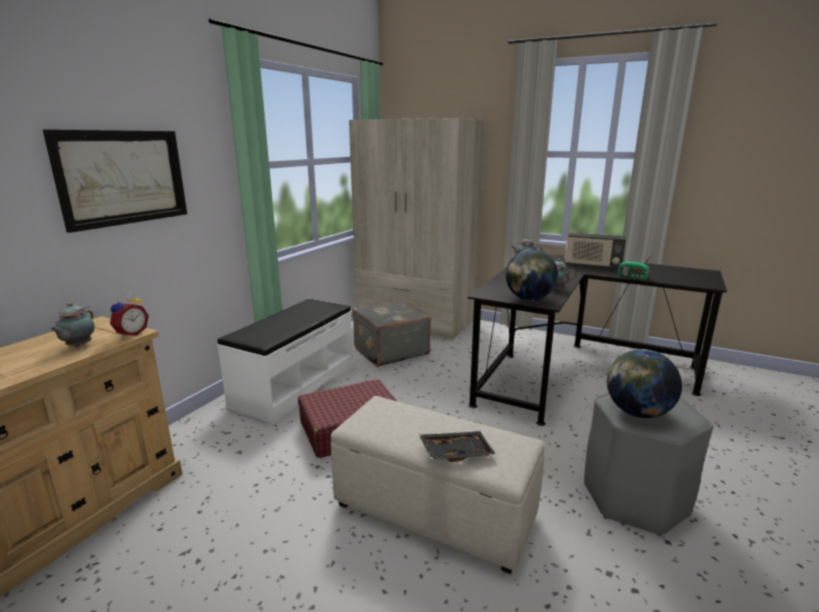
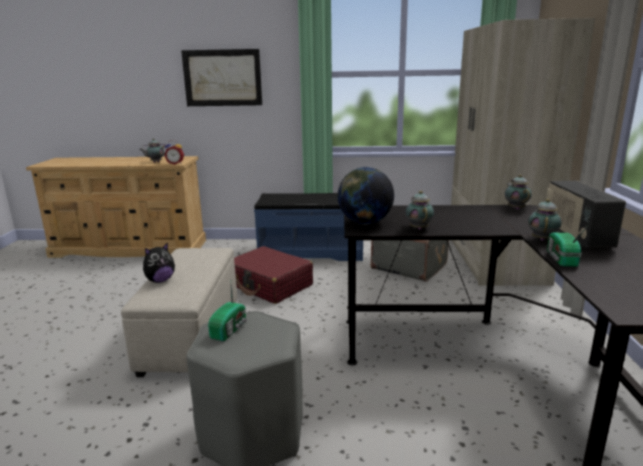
camera: 65 degrees right, 0 degrees up
white bench [217,299,353,424] -> blue bench [254,193,363,261]
black tray [419,431,496,462] -> plush toy [143,242,175,283]
globe [607,349,682,418] -> radio [208,283,247,341]
none -> teapot [528,199,561,241]

